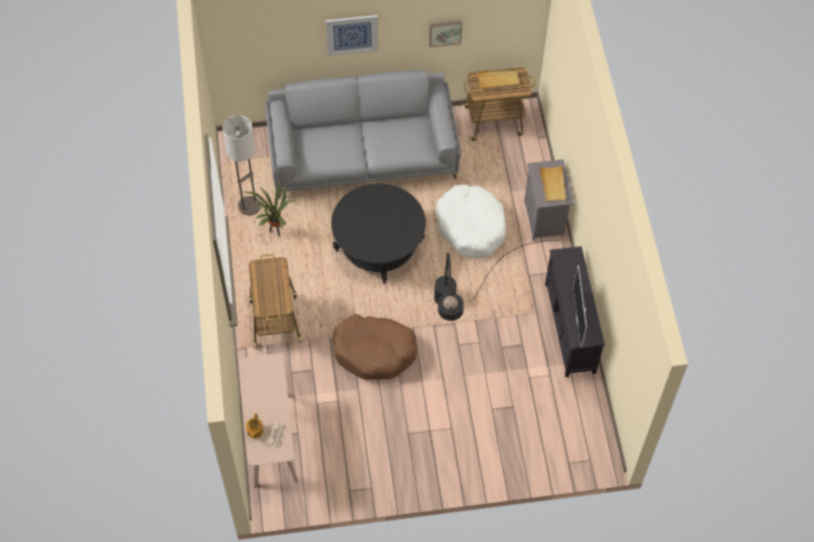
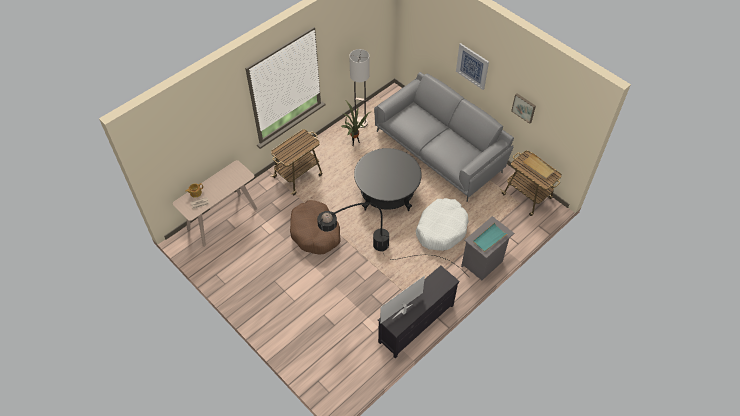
camera: 55 degrees right, 5 degrees down
beige tray [539,165,566,202] -> turquoise tray [473,223,507,252]

